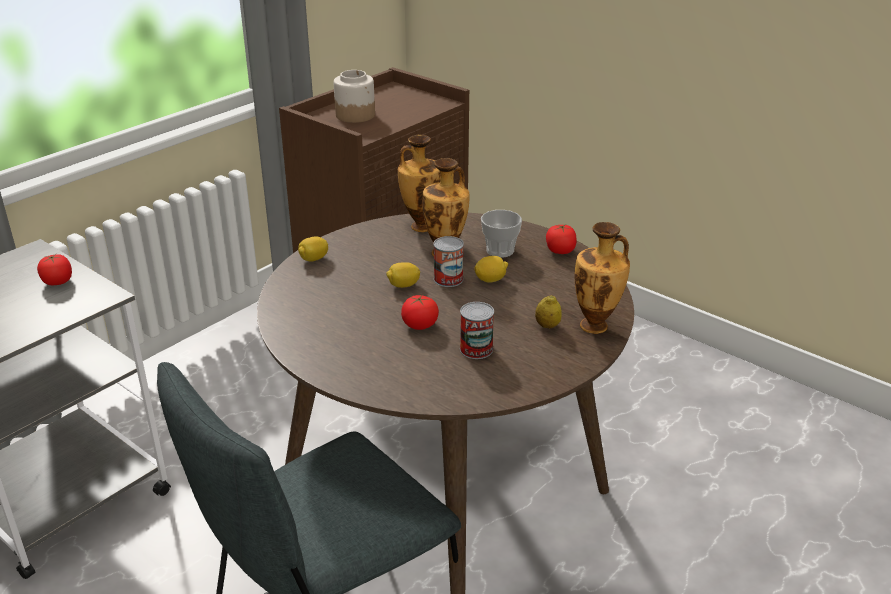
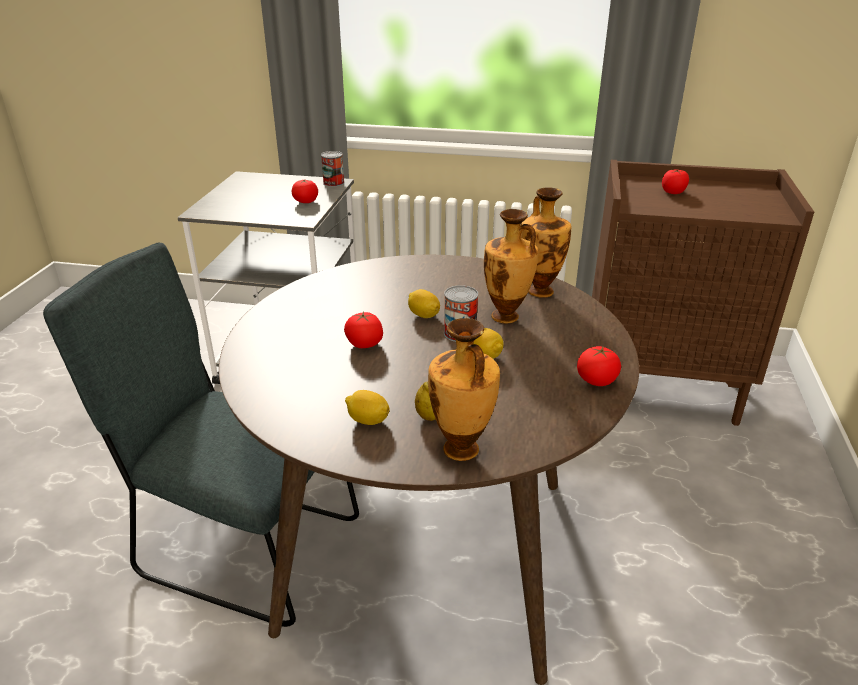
camera: 60 degrees right, 0 degrees up
lemon [298,237,328,261] -> lemon moved to [345,390,390,425]
jar [334,70,375,123] -> tomato [662,170,689,194]
can [460,302,494,359] -> can moved to [321,151,344,187]
cup [481,210,522,258] -> none

